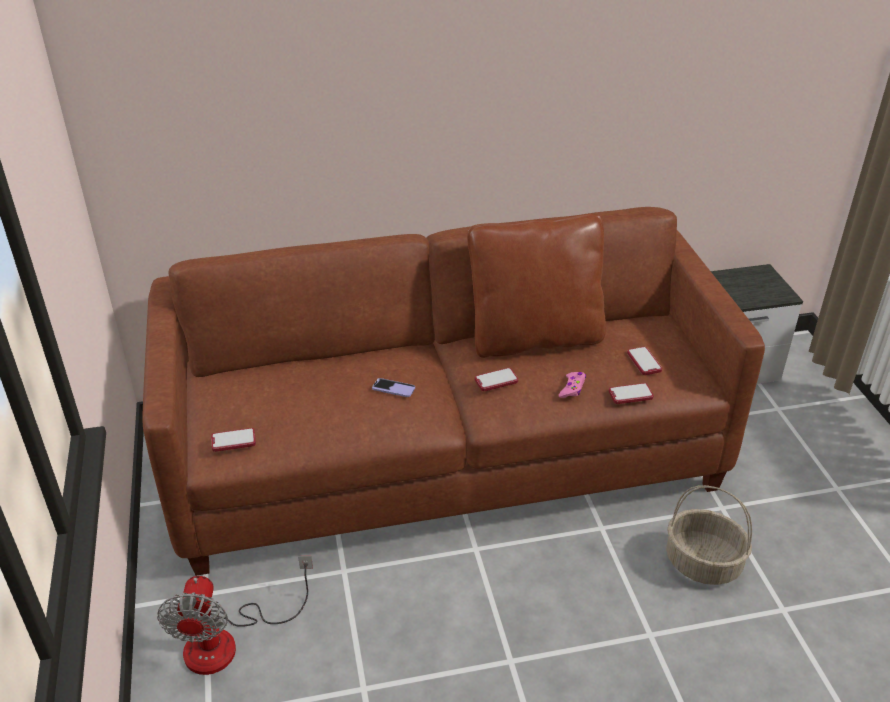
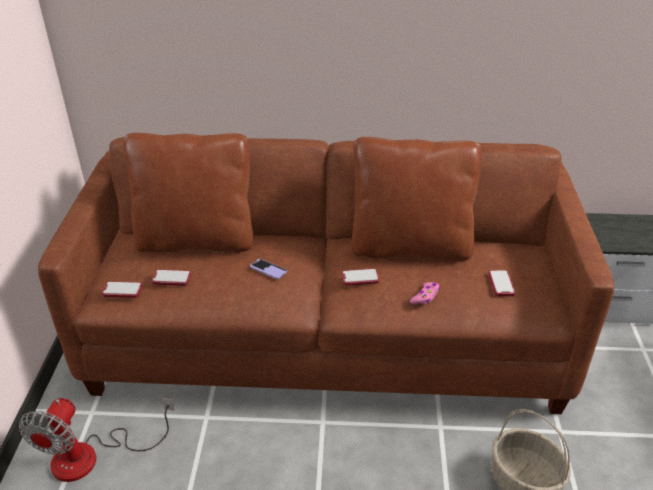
camera: 15 degrees right, 0 degrees up
phone [609,383,654,404] -> phone moved to [152,269,191,286]
none -> brown pillow [124,133,253,252]

